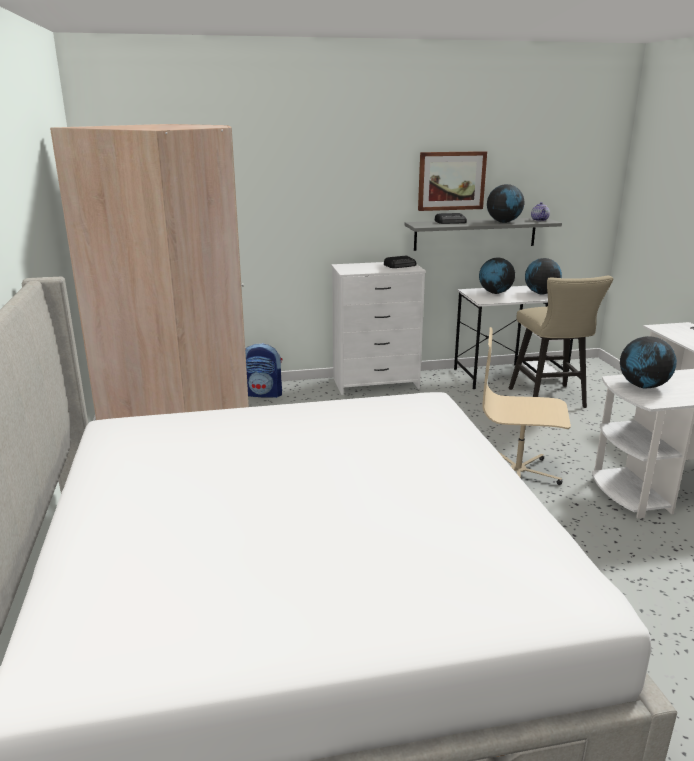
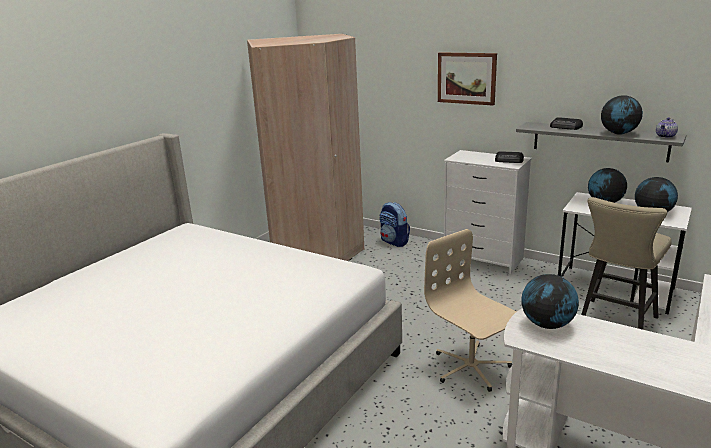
camera: 45 degrees right, 0 degrees up
picture [418,151,487,211] -> picture moved to [438,52,497,106]

